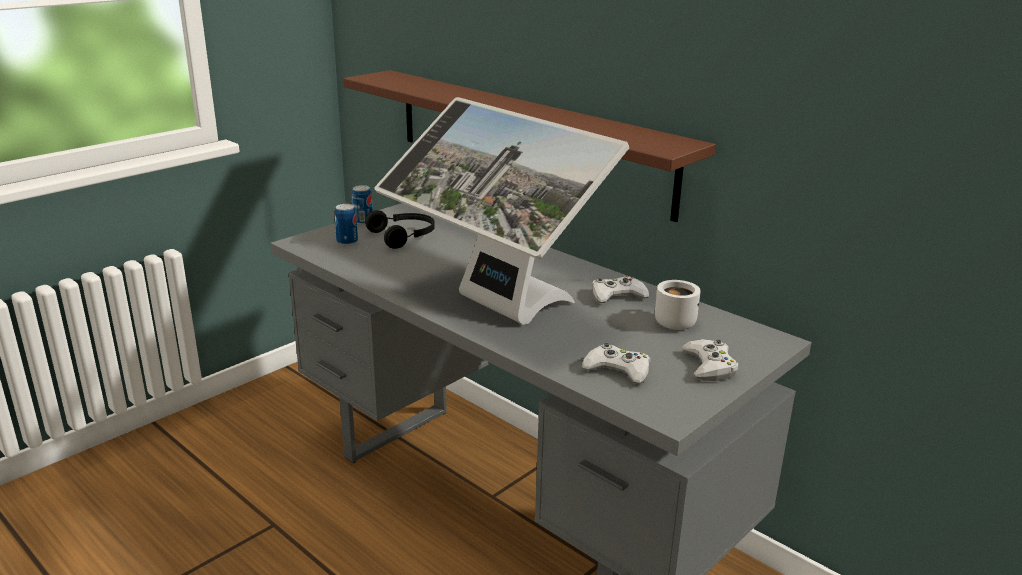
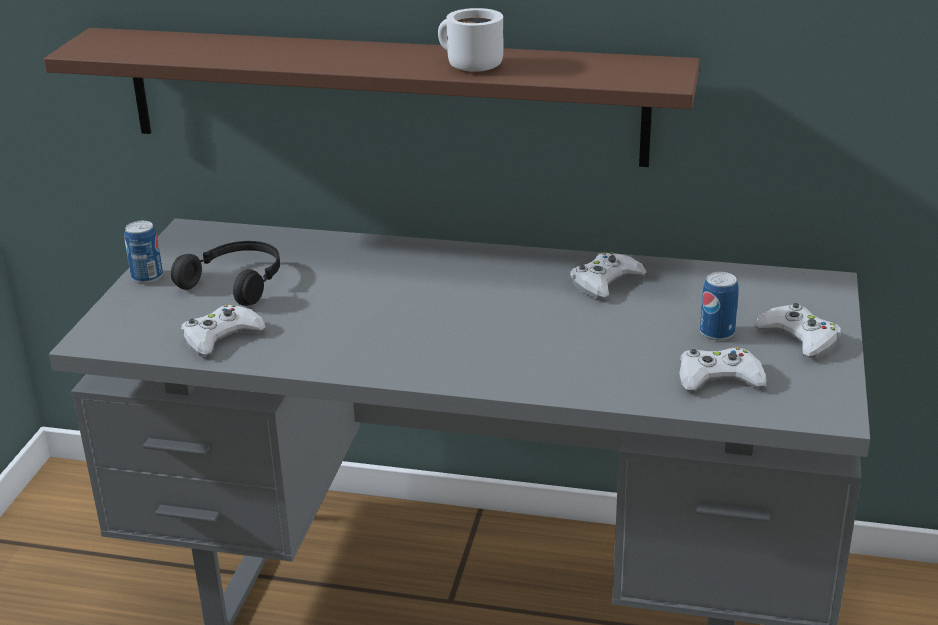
camera: 30 degrees left, 5 degrees up
can [335,204,358,246] -> can moved to [700,272,739,341]
monitor [374,97,629,325] -> none
white mug [655,280,701,330] -> white mug moved to [438,8,503,72]
none -> white game controller [181,305,266,356]

